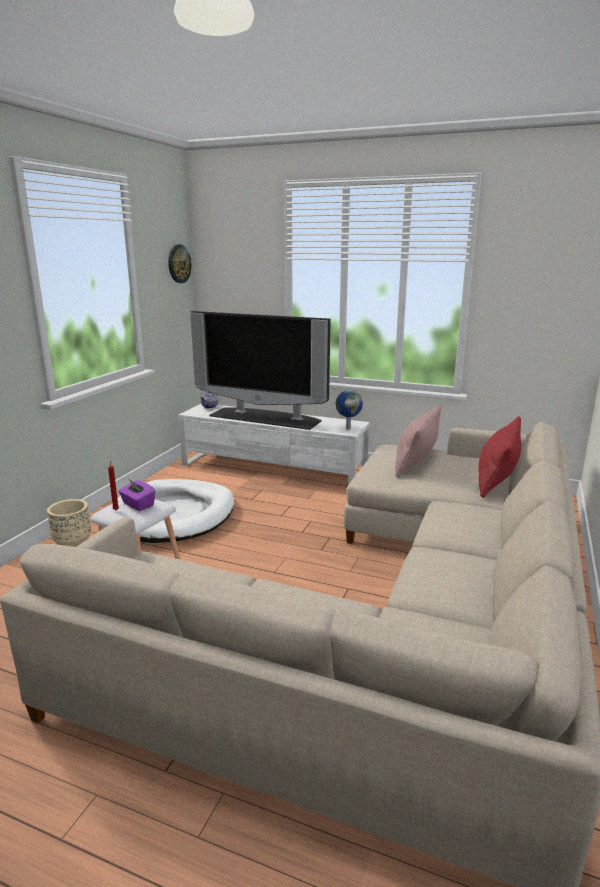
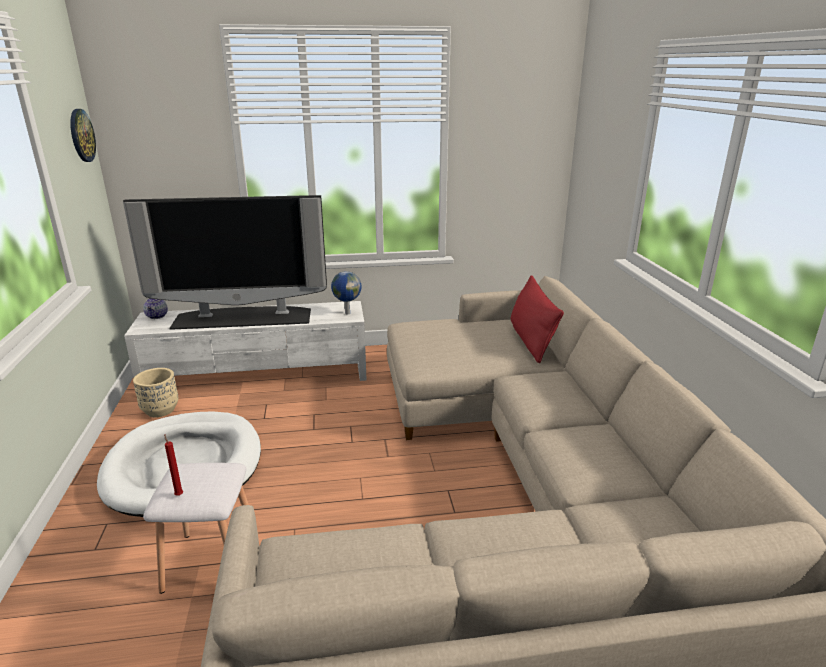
camera: 30 degrees left, 5 degrees up
beige planter [47,499,91,547] -> beige planter moved to [133,368,179,418]
purple tissue box [118,479,156,511] -> none
pink pillow [395,404,441,478] -> none

